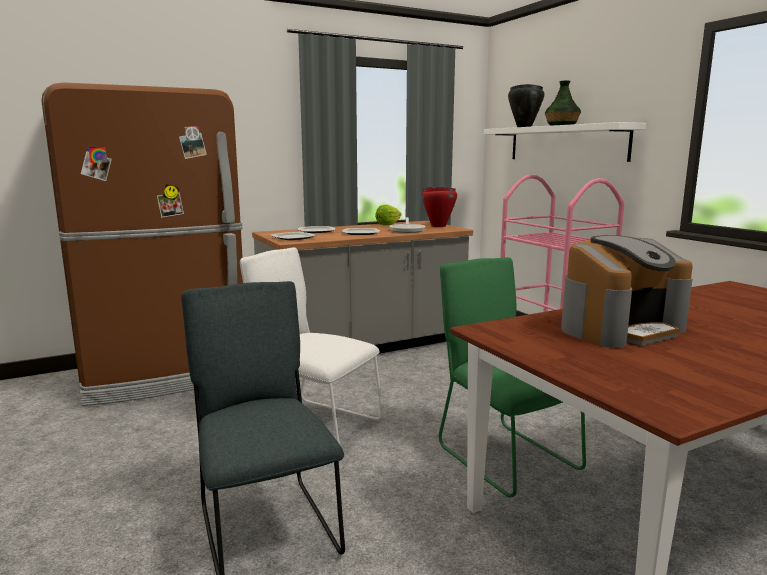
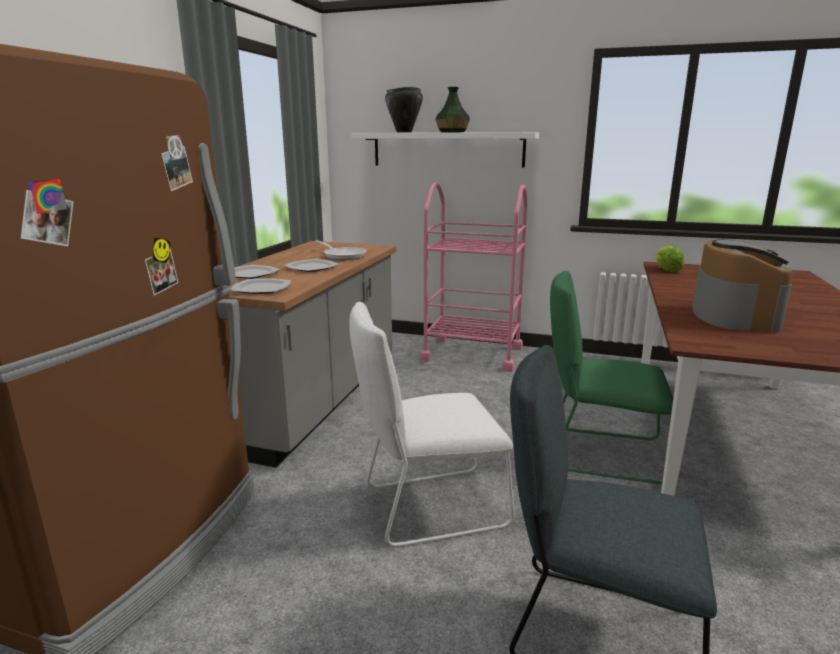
camera: 45 degrees left, 5 degrees up
lettuce [375,205,401,225] -> lettuce moved to [656,246,684,272]
red cooking pot [422,187,457,227] -> none

